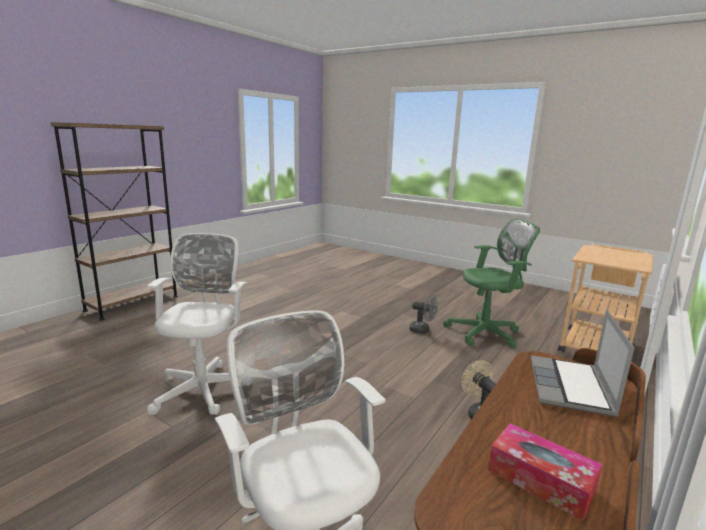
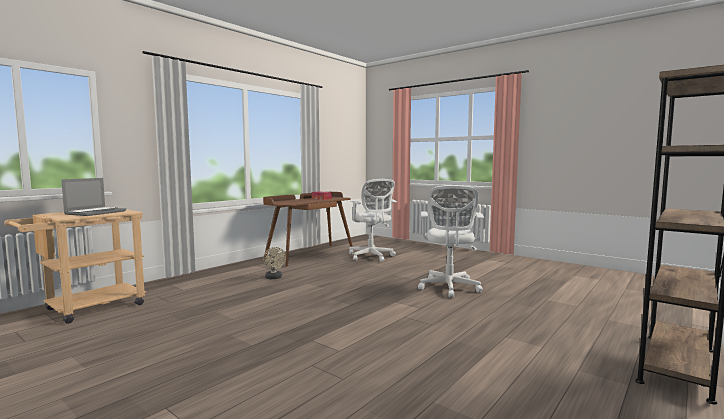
camera: 175 degrees left, 10 degrees down
grey fan [409,295,438,334] -> none
green office chair [443,219,540,348] -> none
laptop [531,310,634,417] -> laptop moved to [61,178,126,216]

